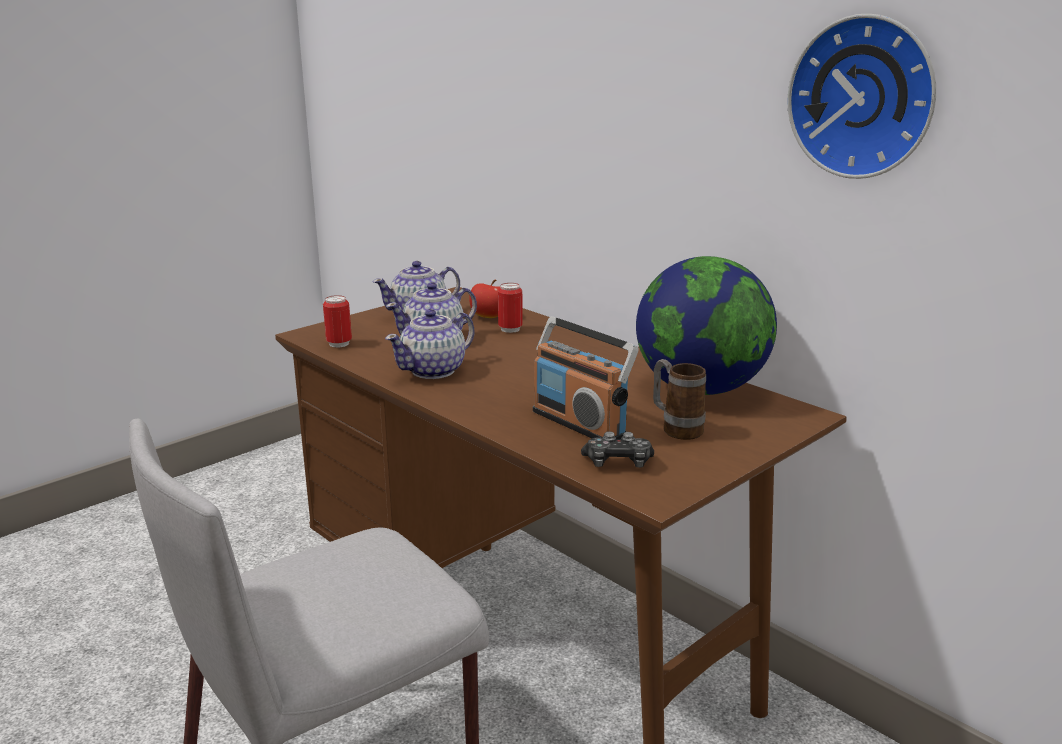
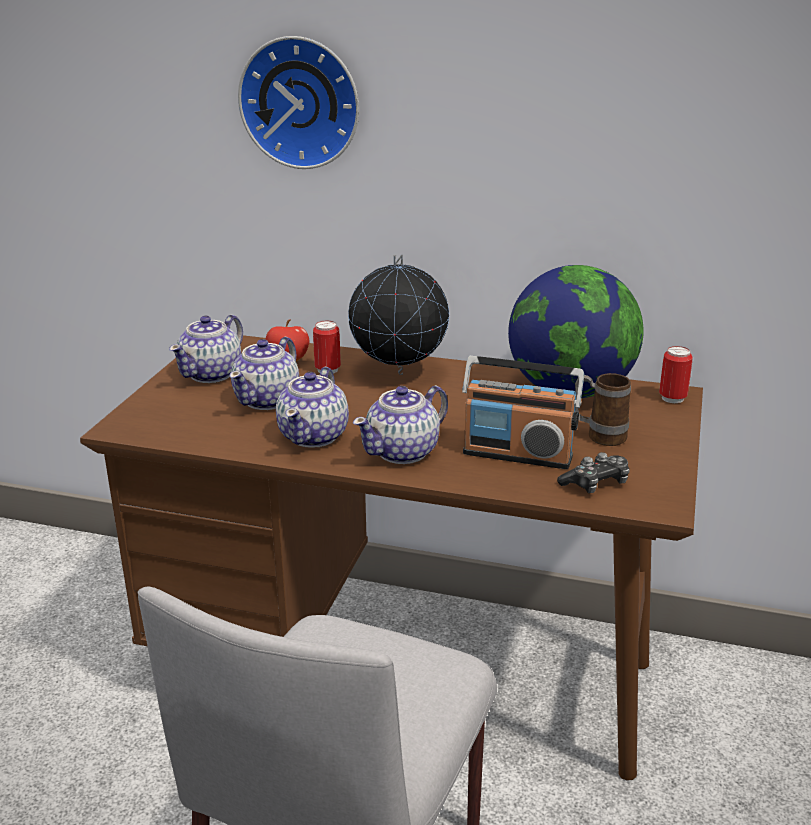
camera: 30 degrees left, 5 degrees up
can [323,295,352,348] -> can moved to [659,346,693,403]
wall clock [787,14,936,179] -> wall clock moved to [238,36,359,169]
none -> globe [348,255,449,375]
none -> teapot [353,385,448,464]

